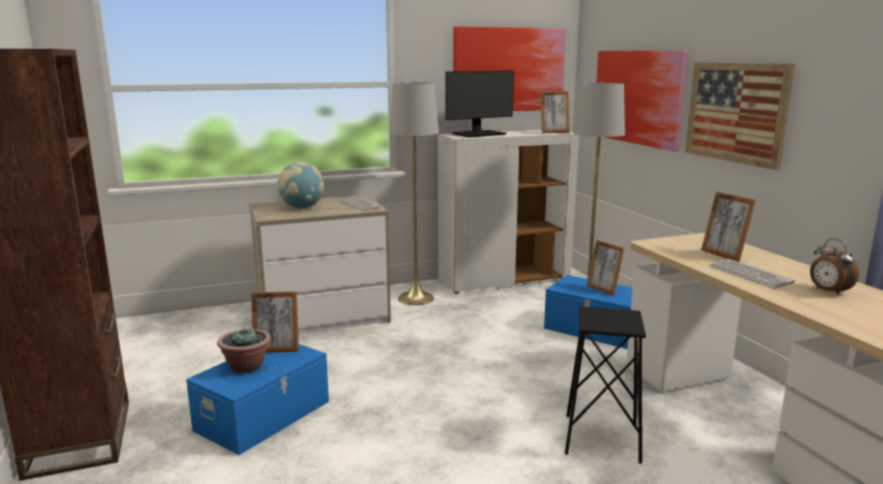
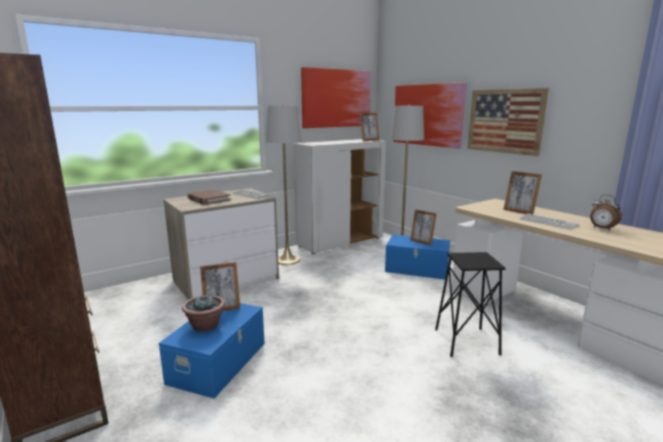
camera: 15 degrees left, 0 degrees up
globe [277,162,324,209] -> brown book [187,189,231,205]
monitor [445,71,514,137] -> none

